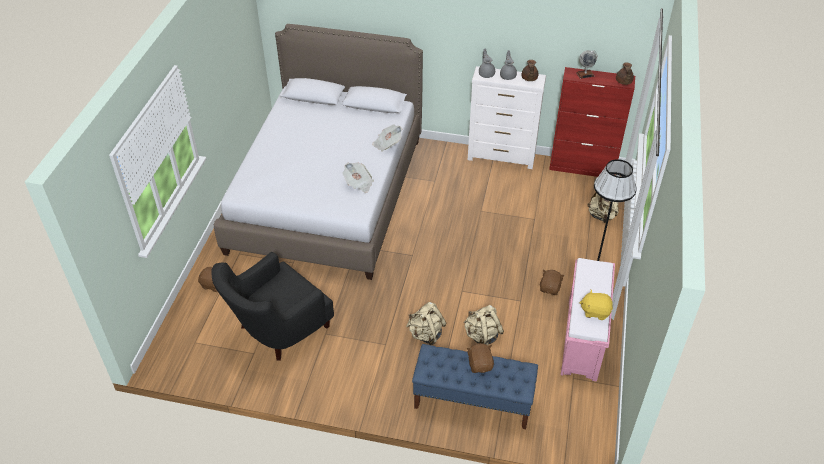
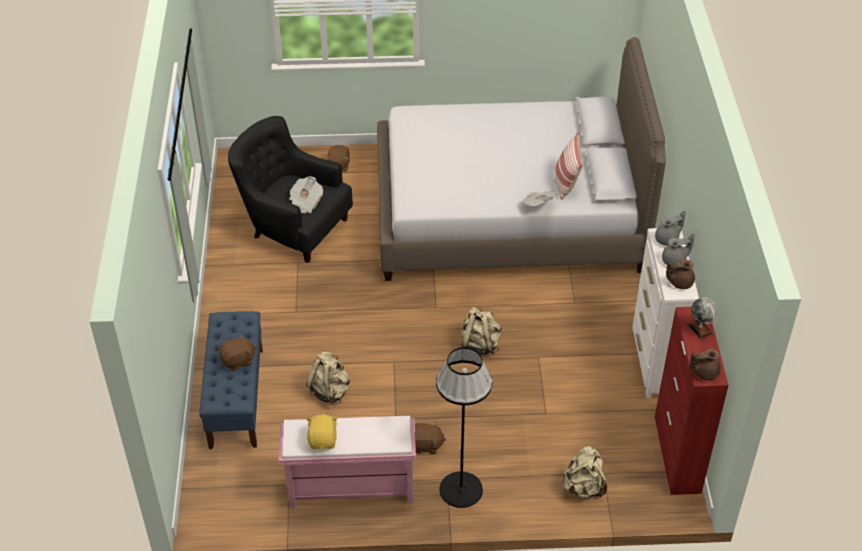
camera: 75 degrees right, 0 degrees up
newspaper [343,162,374,193] -> newspaper moved to [289,176,323,213]
beige backpack [406,302,447,345] -> beige backpack moved to [461,307,501,354]
none -> pillow [555,132,583,200]

